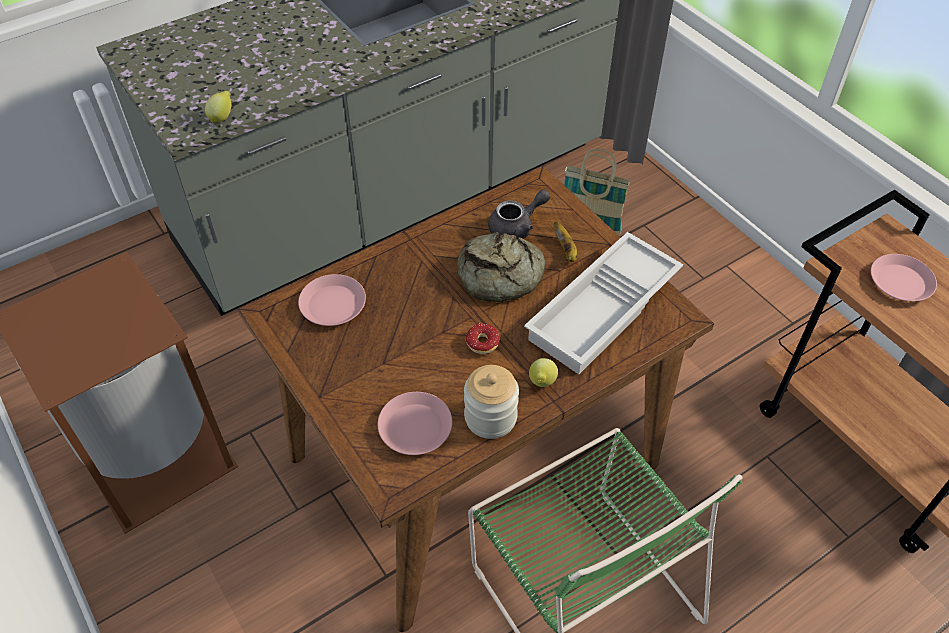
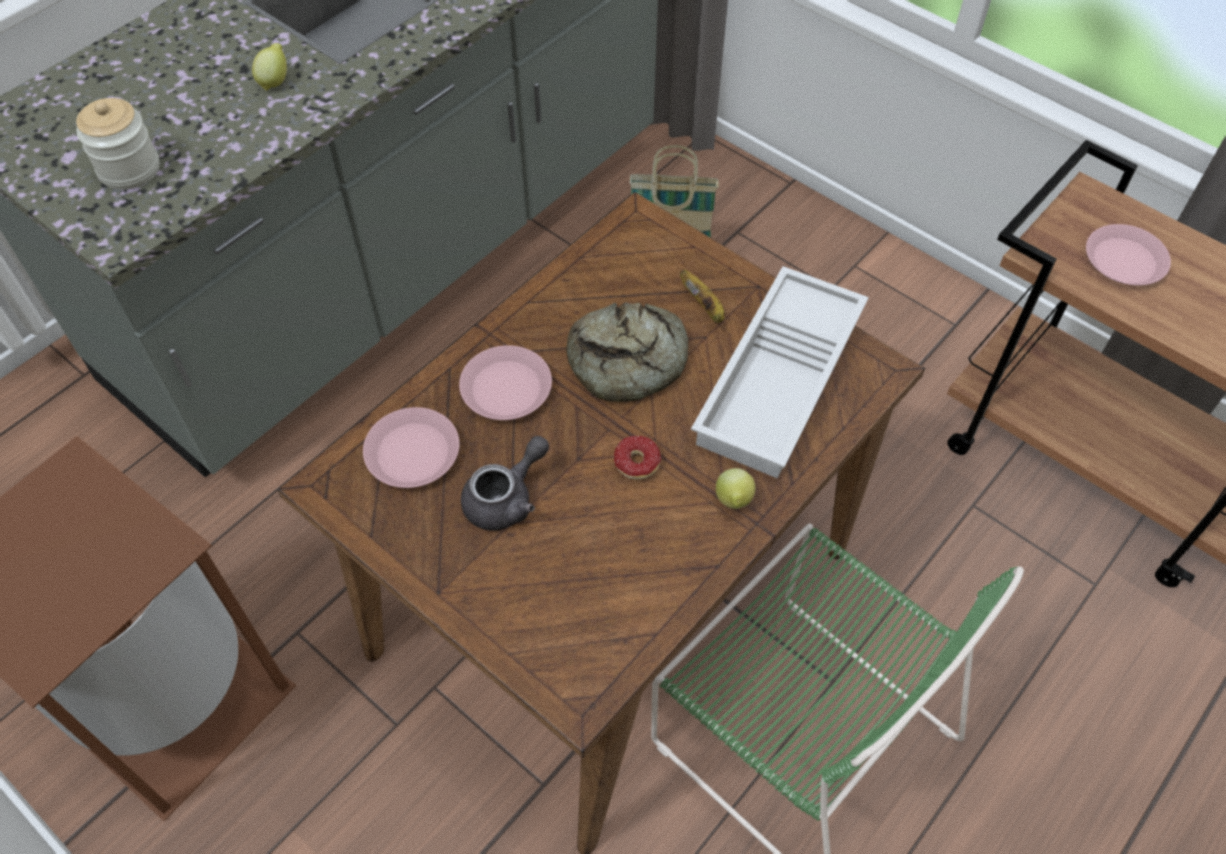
camera: 15 degrees left, 5 degrees up
lemon [205,91,231,123] -> lemon moved to [252,43,287,91]
pink plate [378,392,452,455] -> pink plate moved to [459,345,552,420]
jar [464,365,519,439] -> jar moved to [76,98,160,190]
grey teapot [488,189,550,239] -> grey teapot moved to [461,436,549,531]

